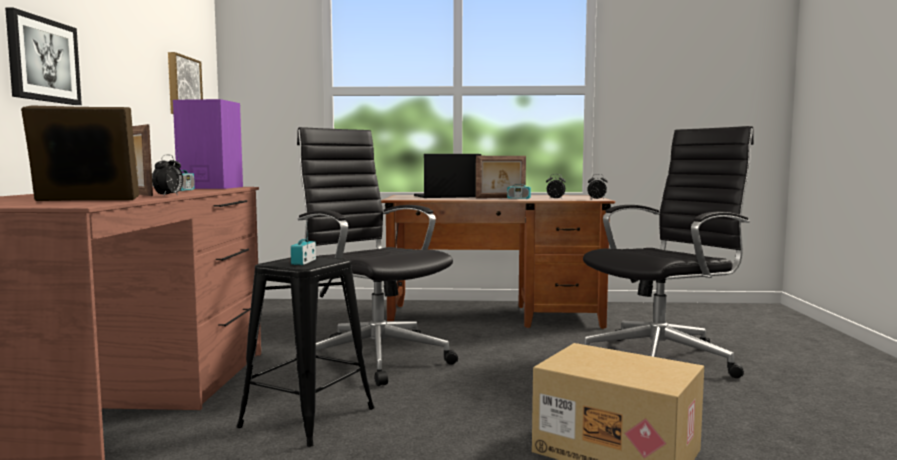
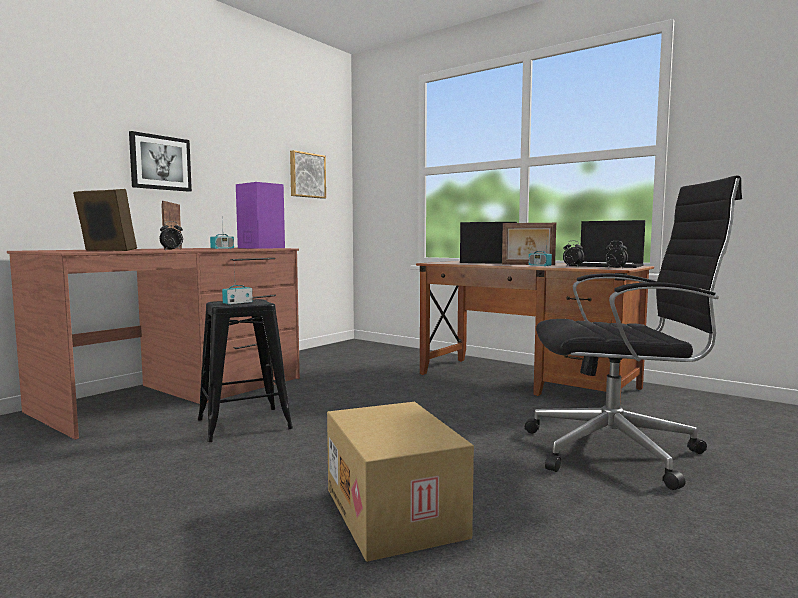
camera: 35 degrees right, 0 degrees up
black office chair [297,127,458,386] -> none
none -> laptop [569,220,645,268]

